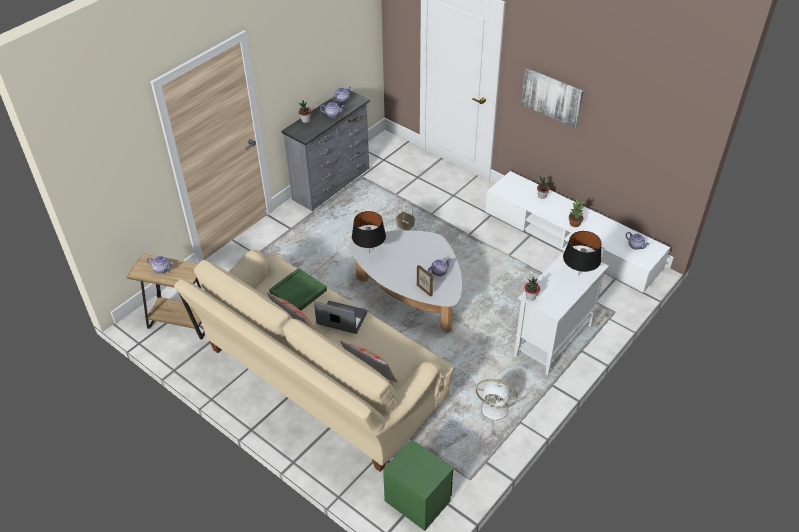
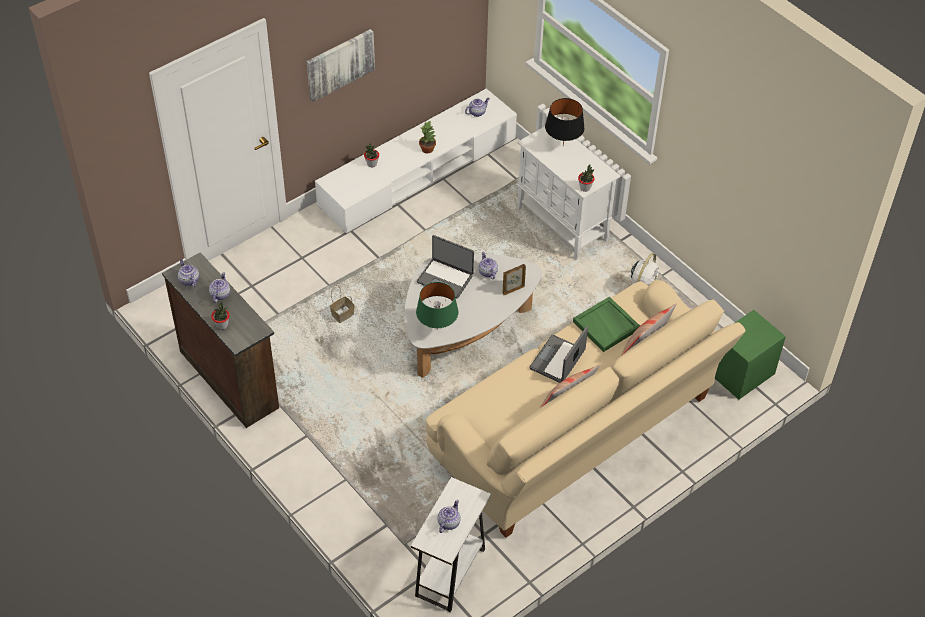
camera: 80 degrees left, 5 degrees up
brown side table [127,253,205,339] -> white side table [411,477,491,612]
green tray [269,268,327,311] -> green tray moved to [573,297,640,352]
grey dresser [281,88,370,211] -> brown dresser [162,252,279,428]
black table lamp [352,211,386,253] -> green table lamp [416,282,459,330]
none -> laptop [417,235,474,299]

